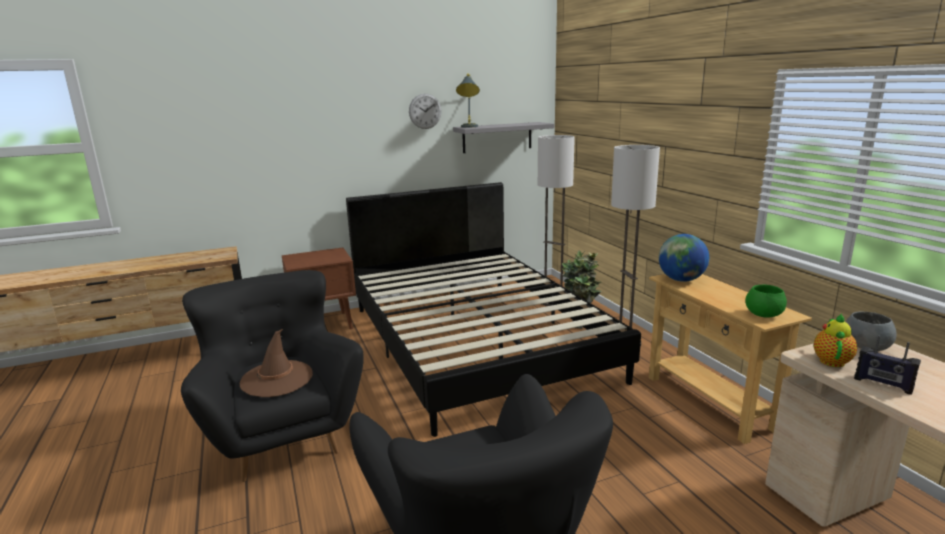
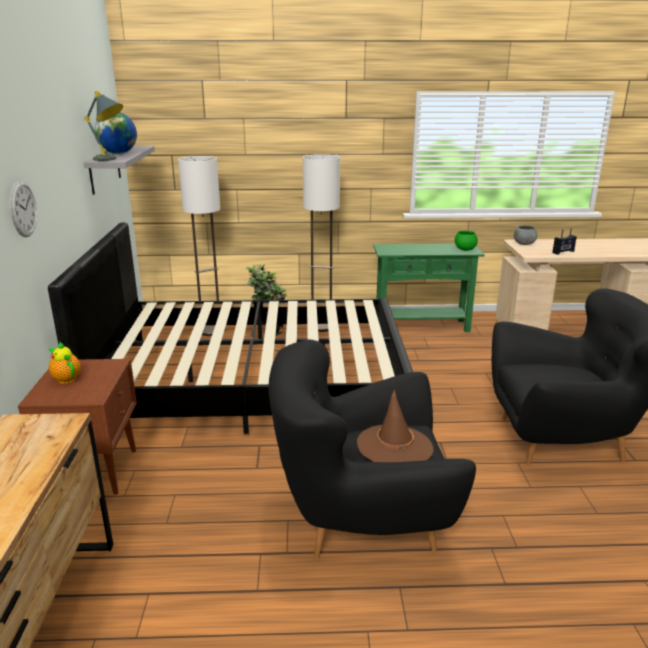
camera: 70 degrees left, 5 degrees up
wall clock [409,94,442,129] -> wall clock moved to [10,181,37,237]
beige console table [649,274,812,444] -> green console table [373,244,485,332]
globe [659,234,709,282] -> globe moved to [94,112,137,154]
teapot [814,313,857,367] -> teapot moved to [49,342,81,384]

